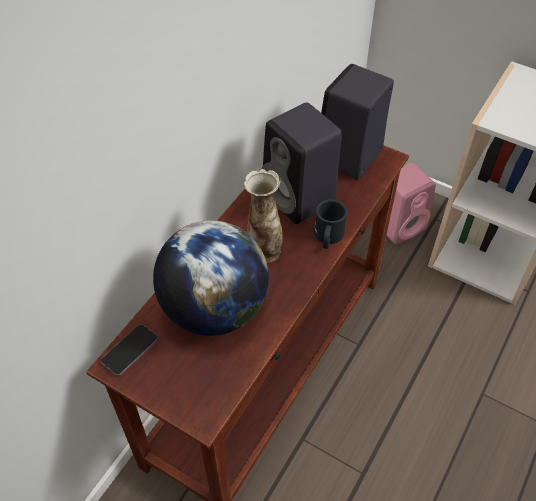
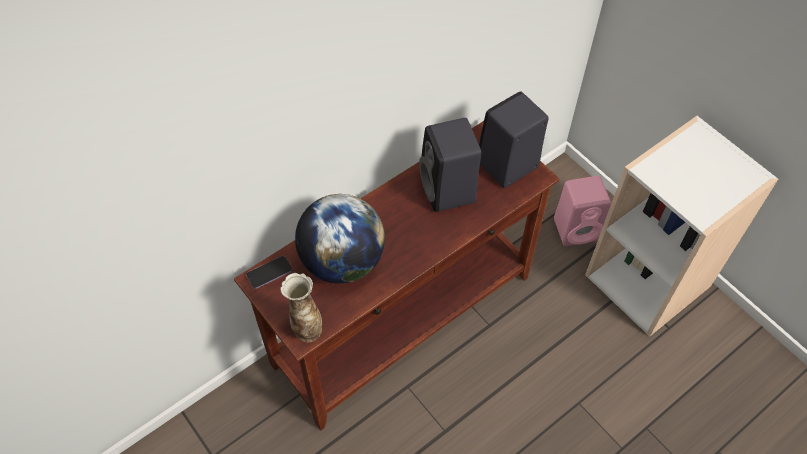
camera: 20 degrees right, 5 degrees up
vase [244,169,283,263] -> vase moved to [280,273,322,342]
black mug [314,199,347,249] -> none

